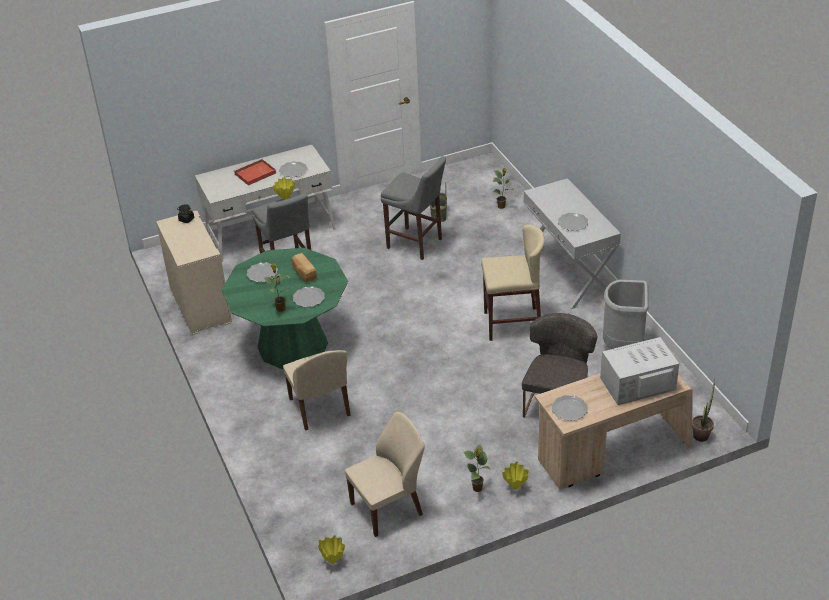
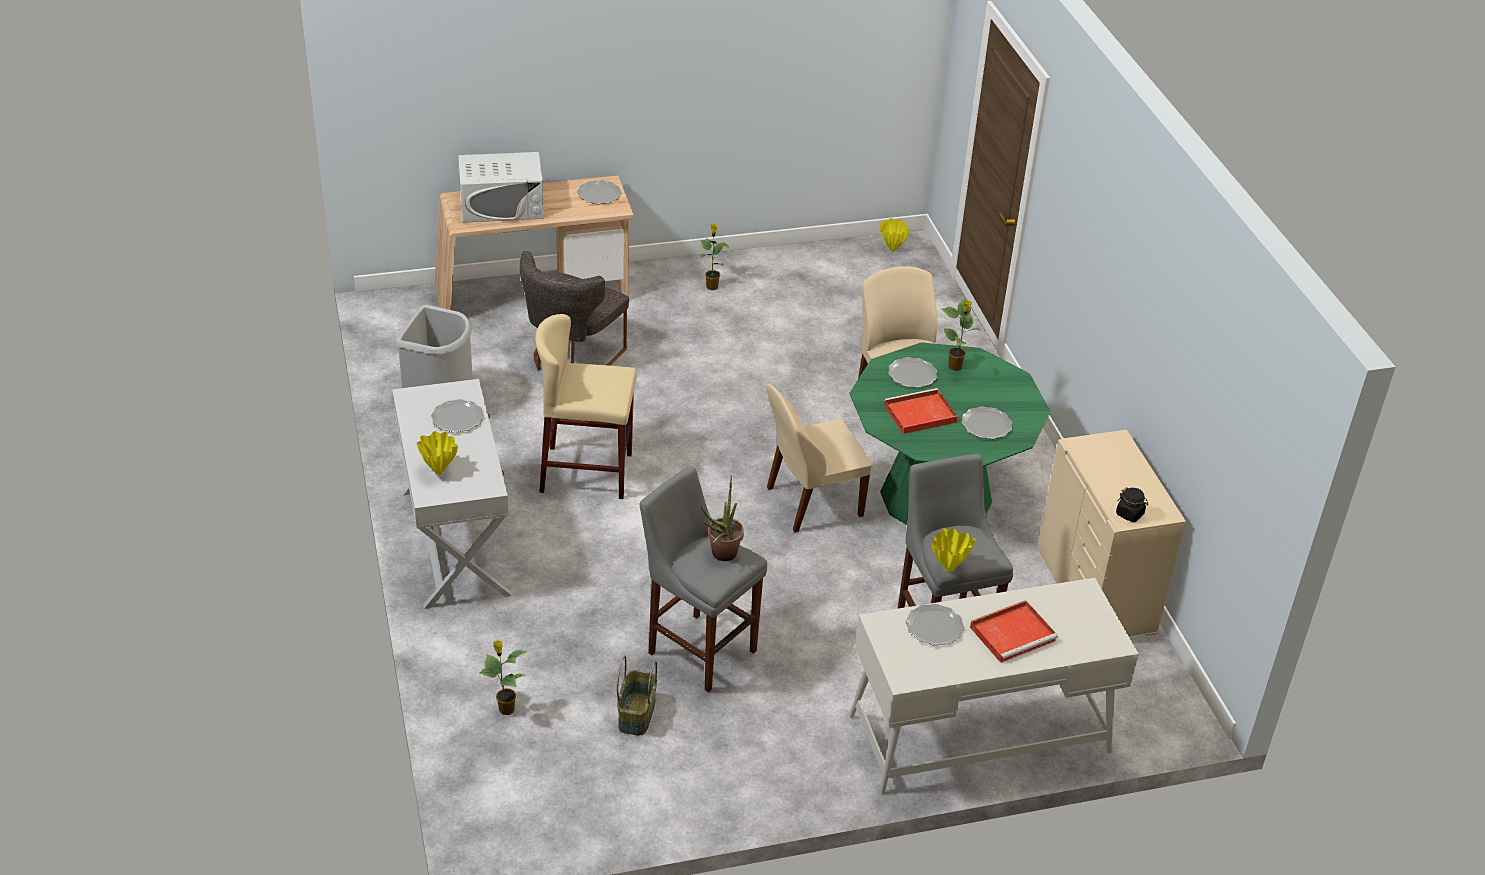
camera: 175 degrees left, 0 degrees up
bread [291,253,317,282] -> red tray [884,388,958,434]
beige chair [345,412,425,537] -> beige chair moved to [766,384,872,533]
yellow vase [502,461,529,490] -> yellow vase moved to [417,431,458,475]
potted plant [692,378,715,442] -> potted plant moved to [701,475,744,561]

